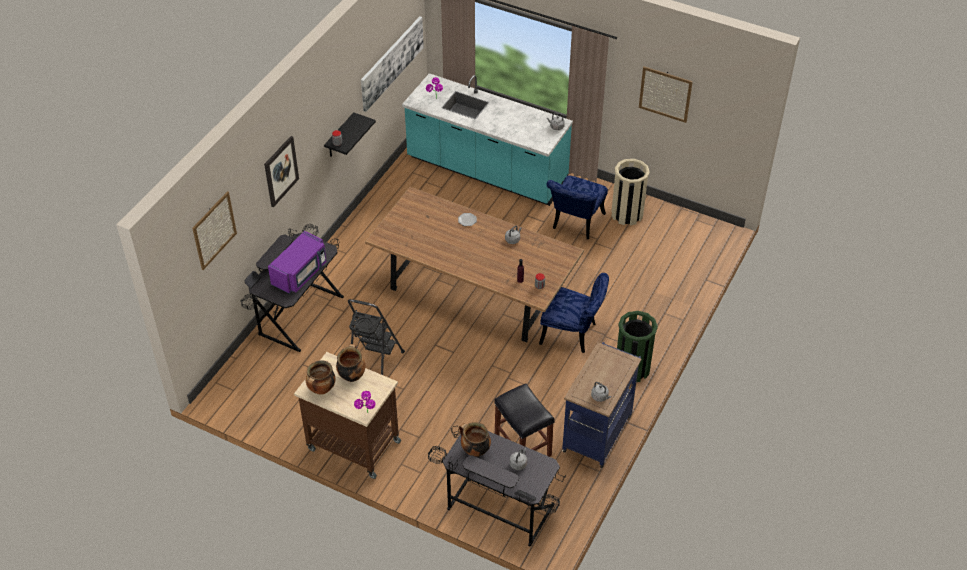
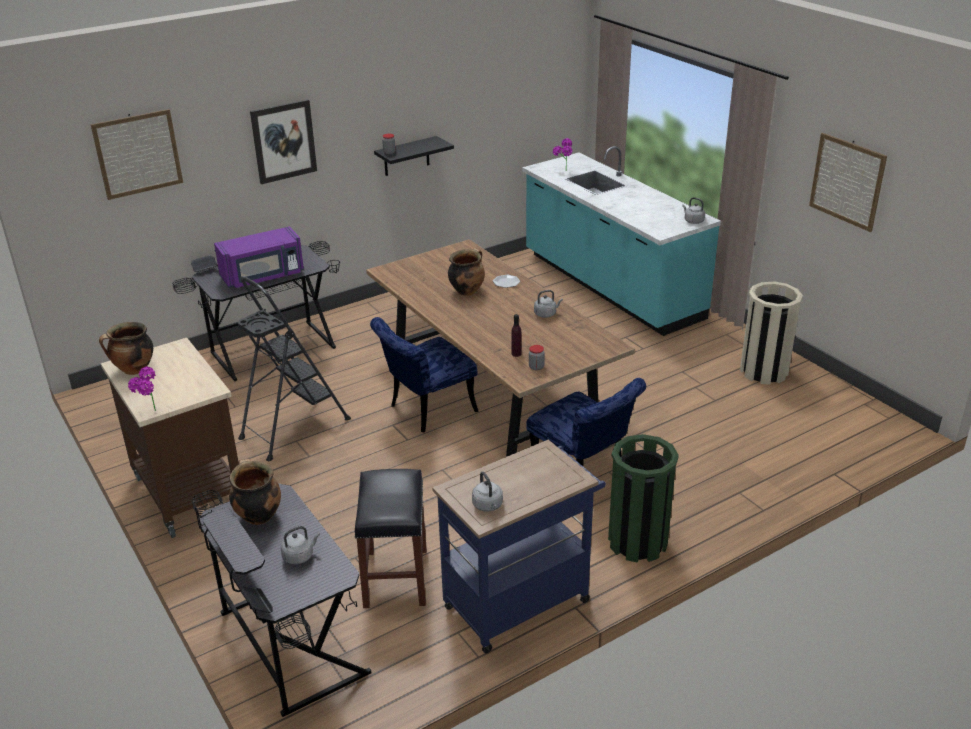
camera: 30 degrees right, 15 degrees down
cooking pot [336,344,366,382] -> cooking pot moved to [448,248,485,296]
picture [361,16,424,112] -> none
blue chair [546,175,608,239] -> blue chair moved to [370,317,479,433]

